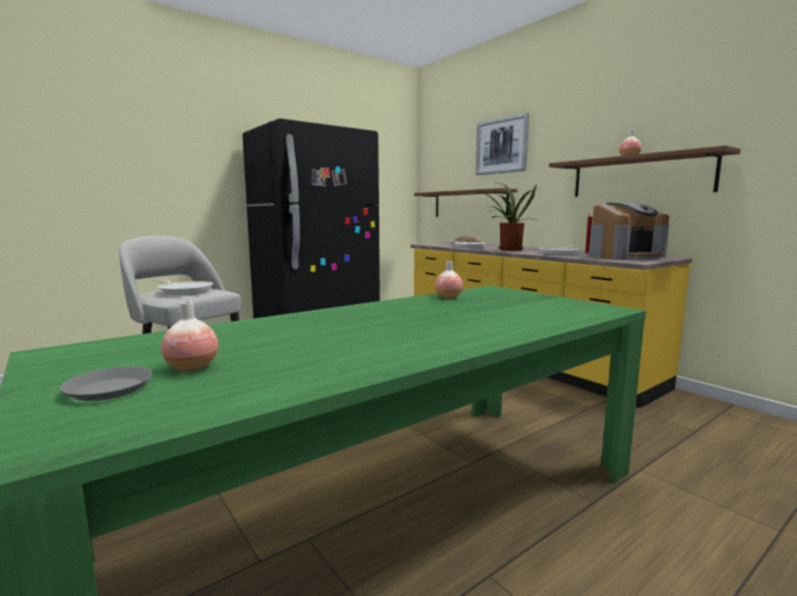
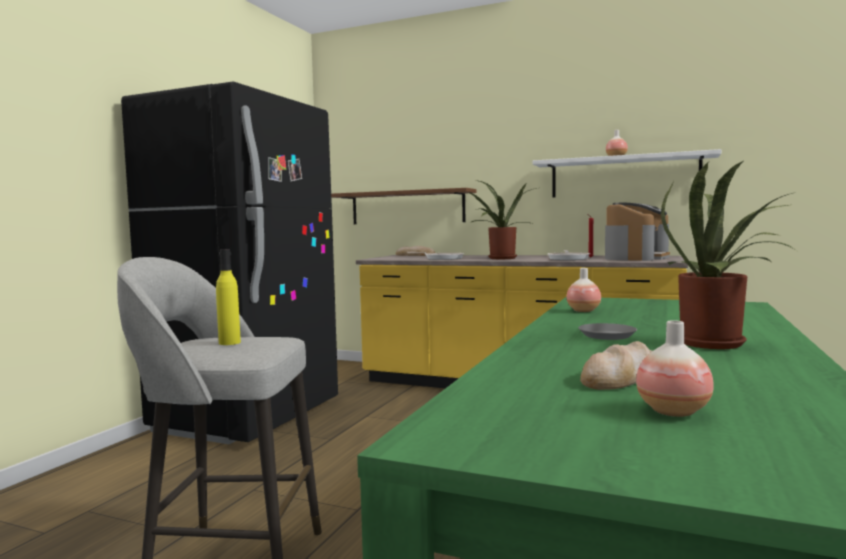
camera: 30 degrees left, 5 degrees down
grey plate [60,366,152,401] -> grey plate moved to [578,323,637,340]
frying pan [153,279,213,295] -> yellow bottle [216,249,241,345]
picture [476,113,529,175] -> none
brown shelf [549,145,741,197] -> white shelf [533,149,721,197]
none -> bread [580,341,652,390]
none -> potted plant [661,160,796,349]

